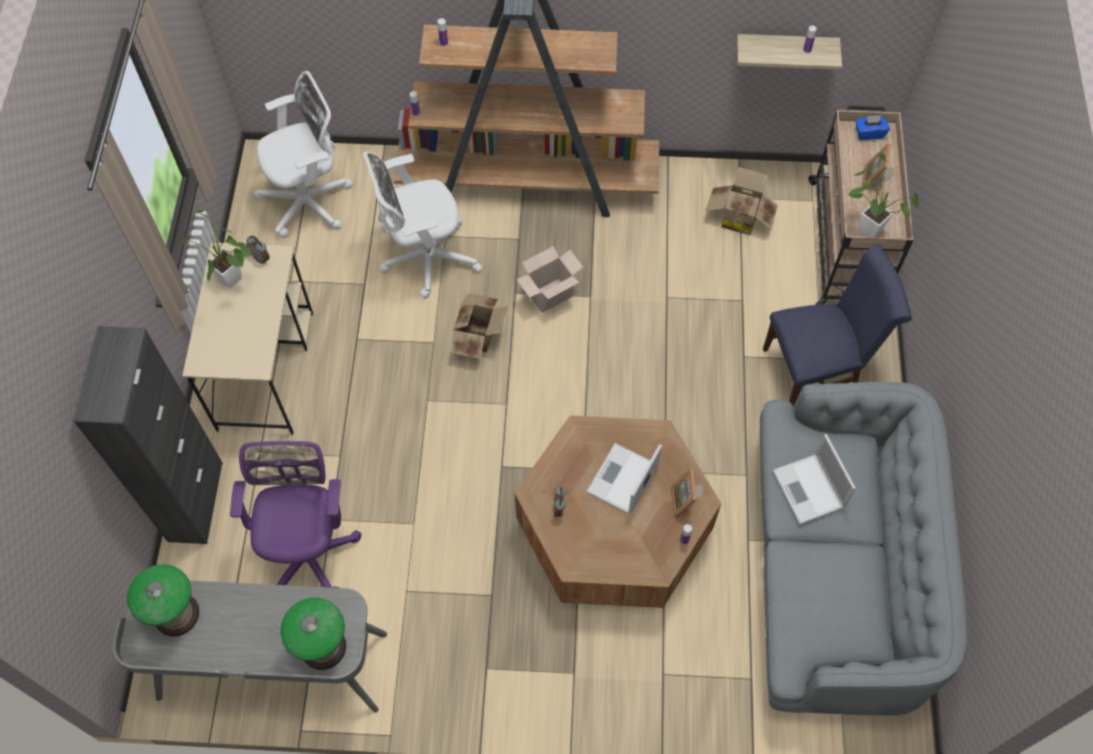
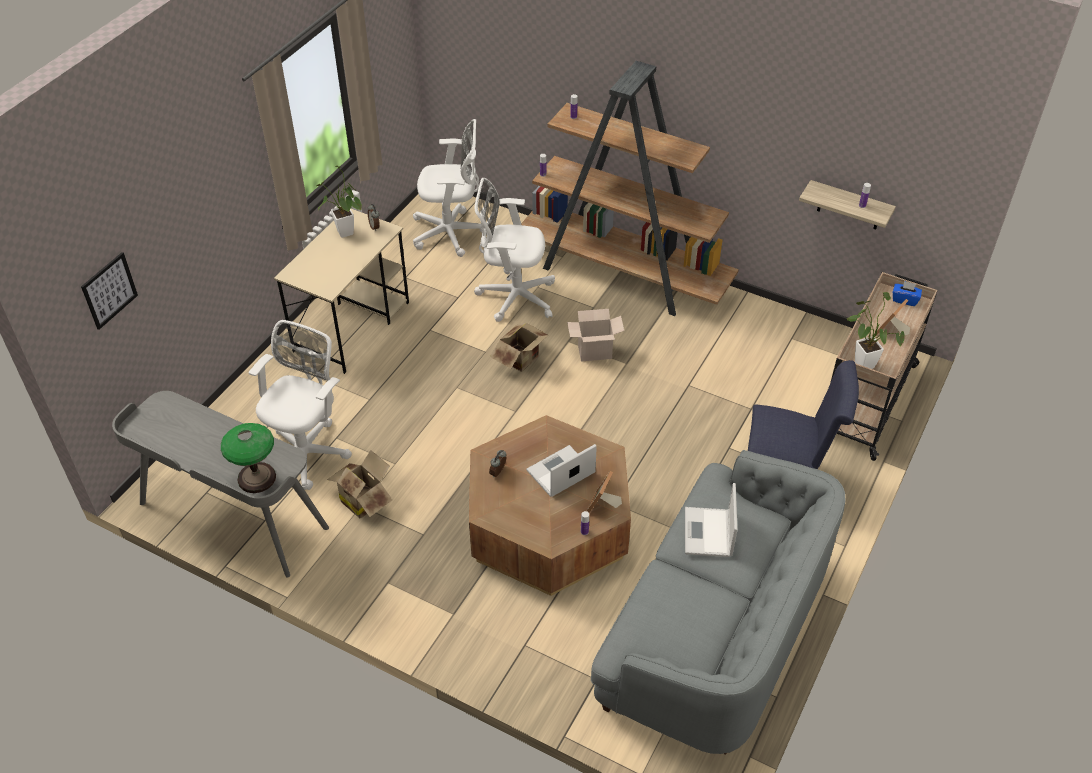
camera: 25 degrees right, 15 degrees down
black cabinet [74,326,223,544] -> none
table lamp [127,564,199,636] -> none
purple office chair [230,441,361,588] -> white office chair [248,320,352,490]
cardboard box [705,167,778,235] -> cardboard box moved to [327,450,393,519]
none -> picture [81,252,138,330]

